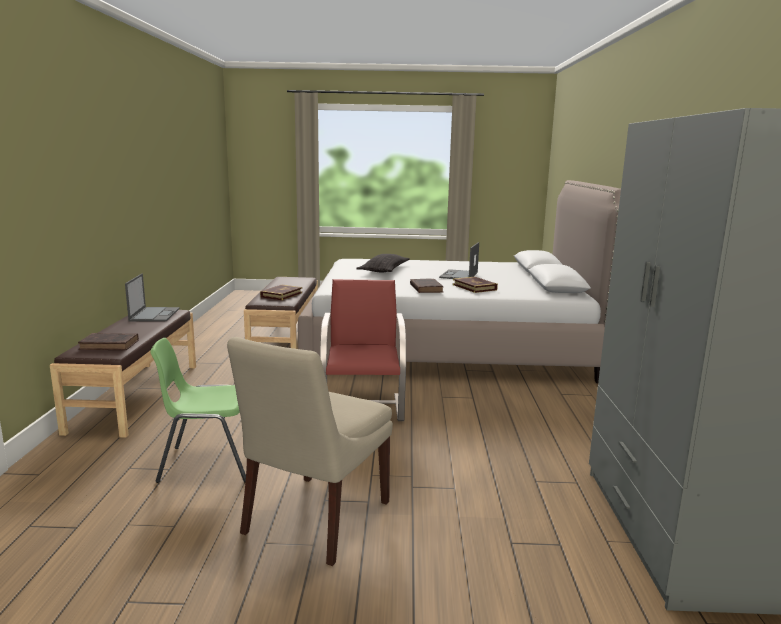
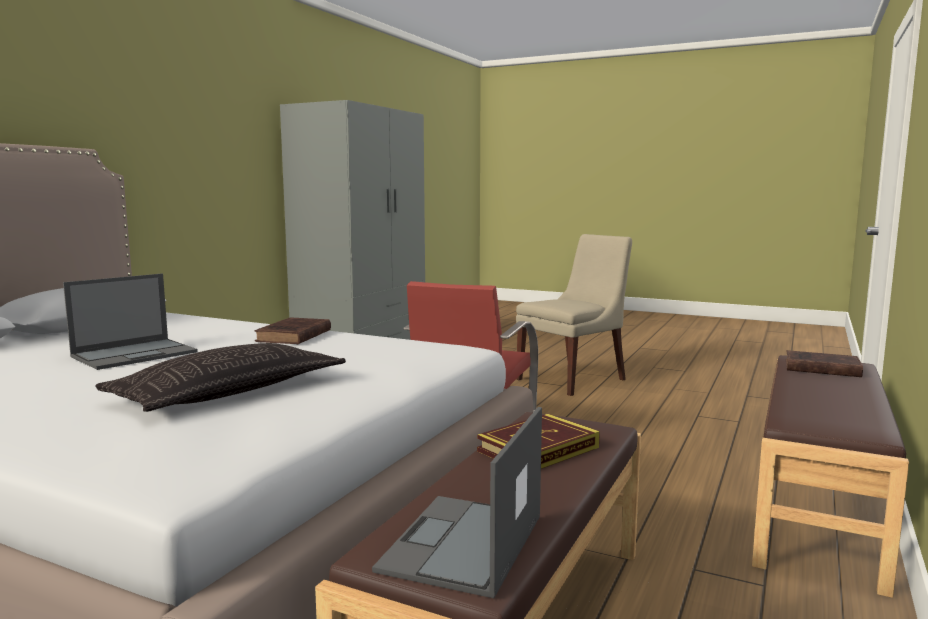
camera: 155 degrees left, 5 degrees down
laptop [125,274,180,321] -> laptop moved to [372,407,542,598]
green chair [150,338,246,483] -> none
book [453,277,498,293] -> none

